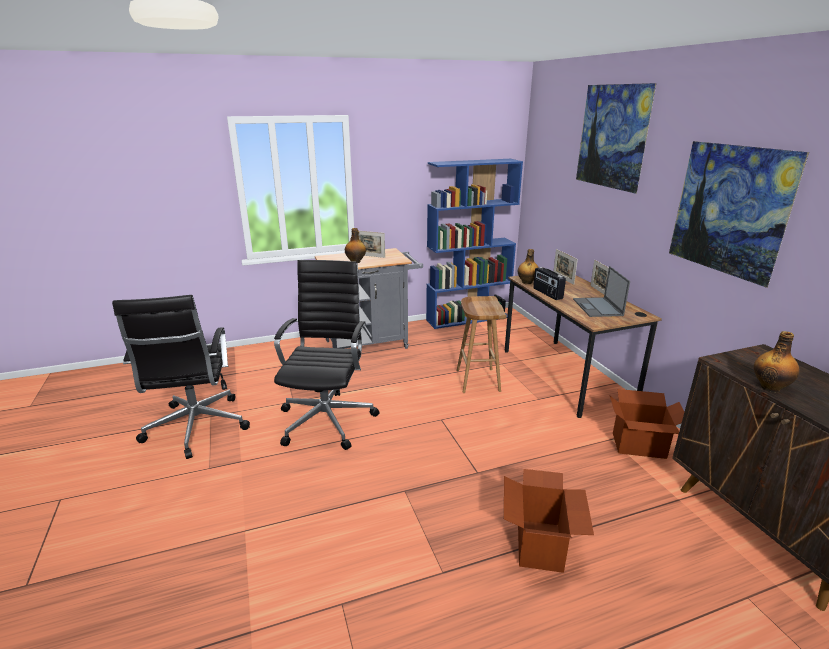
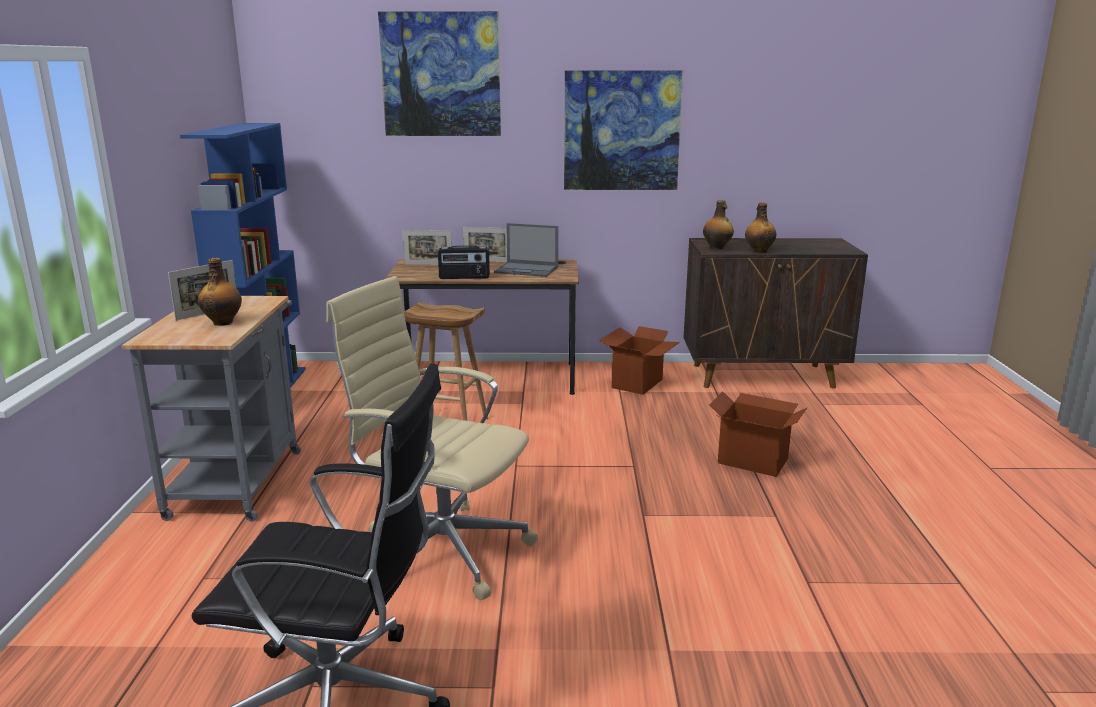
camera: 70 degrees left, 5 degrees down
black office chair [274,260,379,450] -> beige office chair [326,276,538,600]
bottle [518,249,539,285] -> bottle moved to [703,200,734,249]

